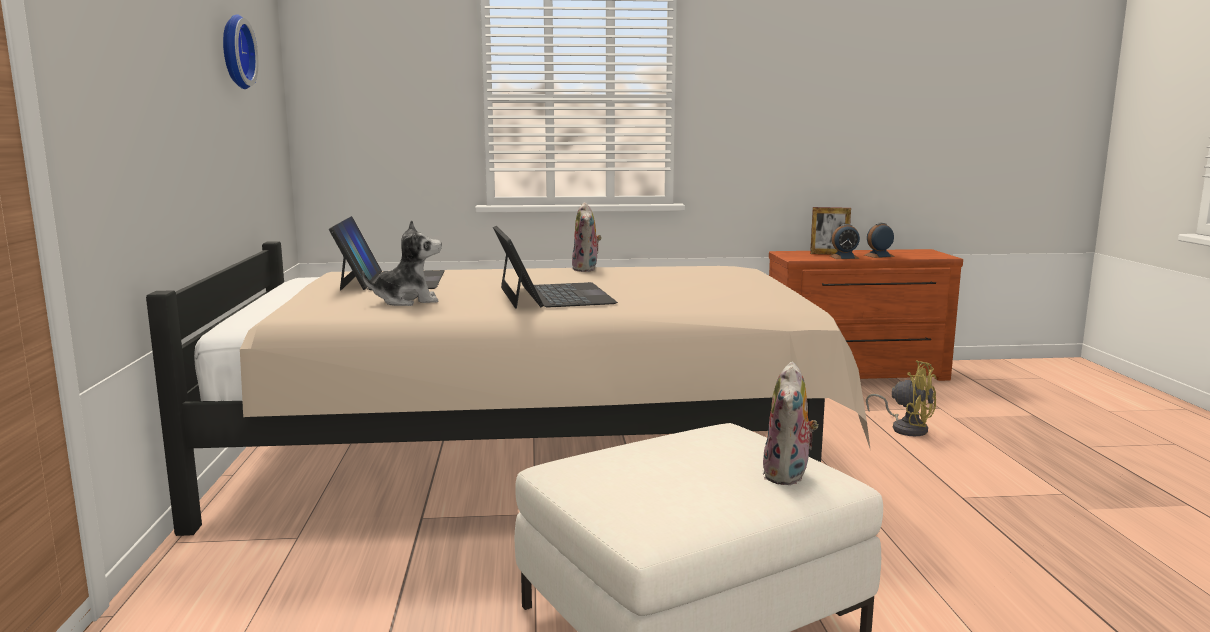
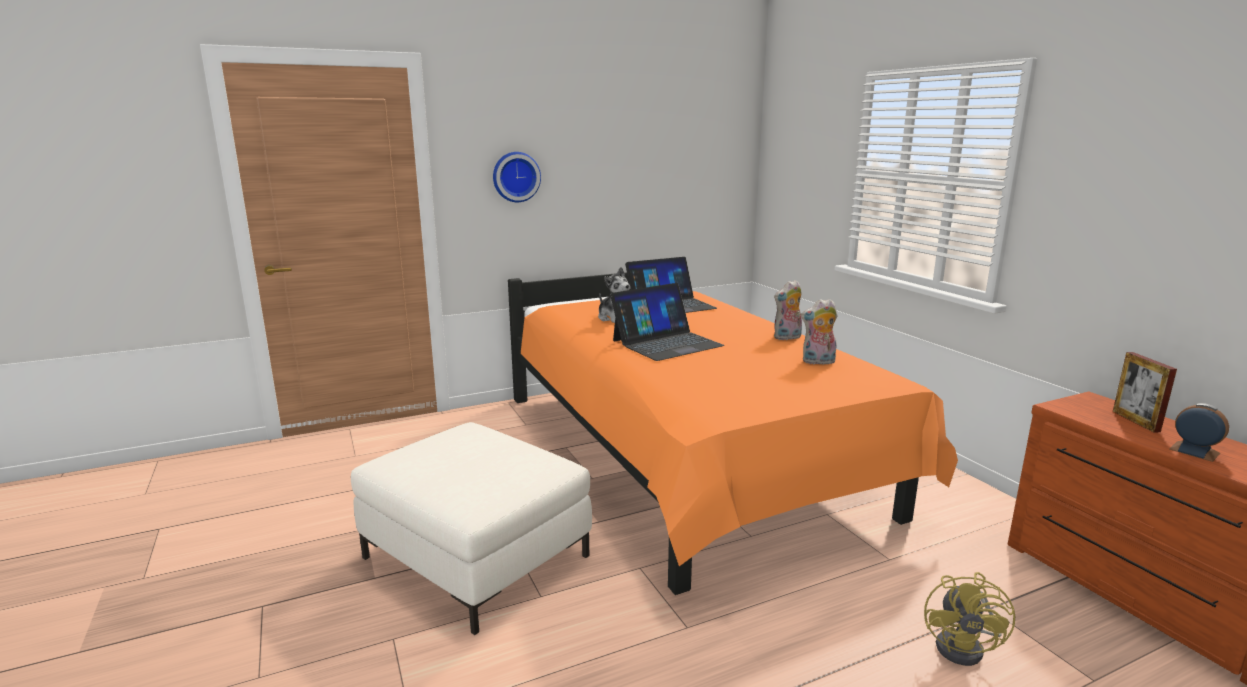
camera: 70 degrees right, 5 degrees up
beige bed [146,241,871,536] -> orange bed [508,272,958,595]
wall clock [223,14,258,89] -> wall clock moved to [493,152,541,202]
plush toy [762,361,819,485] -> plush toy moved to [801,299,837,364]
alarm clock [830,224,860,259] -> none

